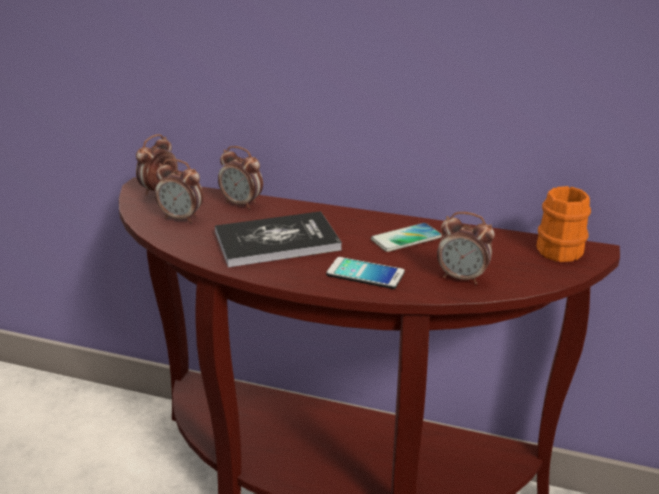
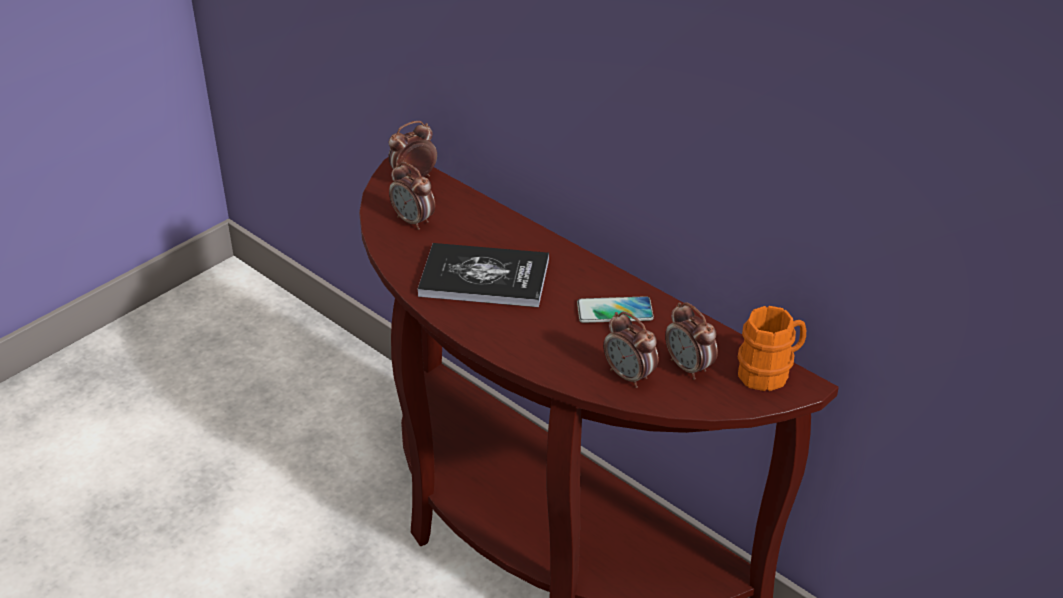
camera: 25 degrees right, 10 degrees up
alarm clock [218,146,263,209] -> alarm clock moved to [665,302,718,380]
phone [326,257,405,289] -> none

